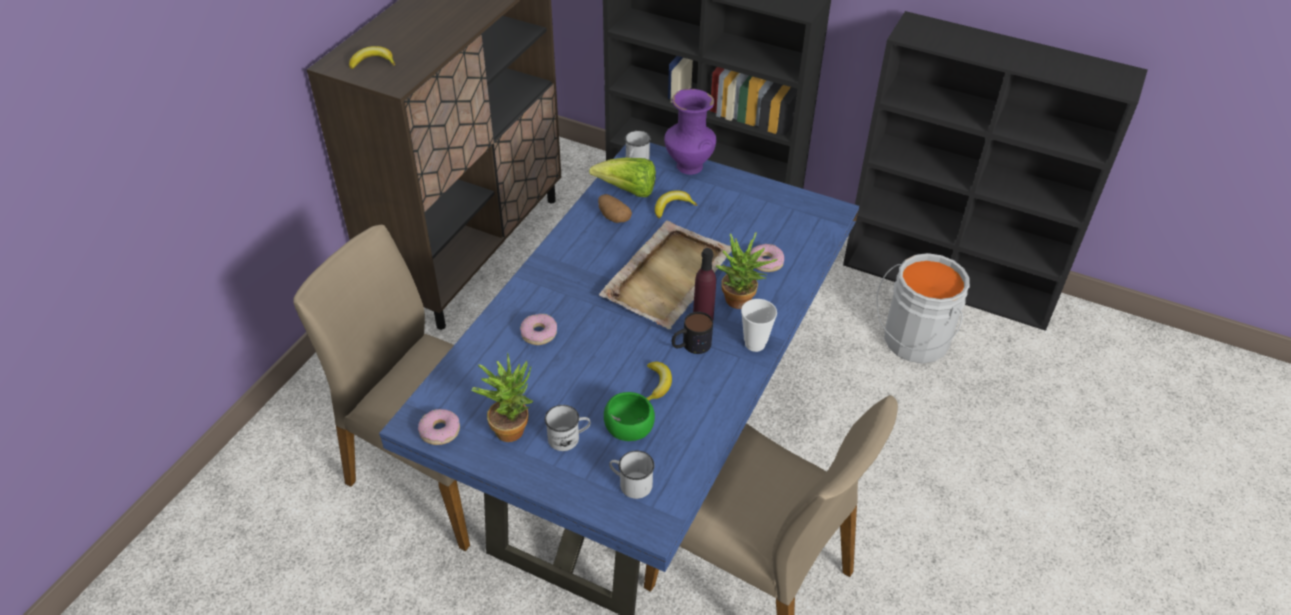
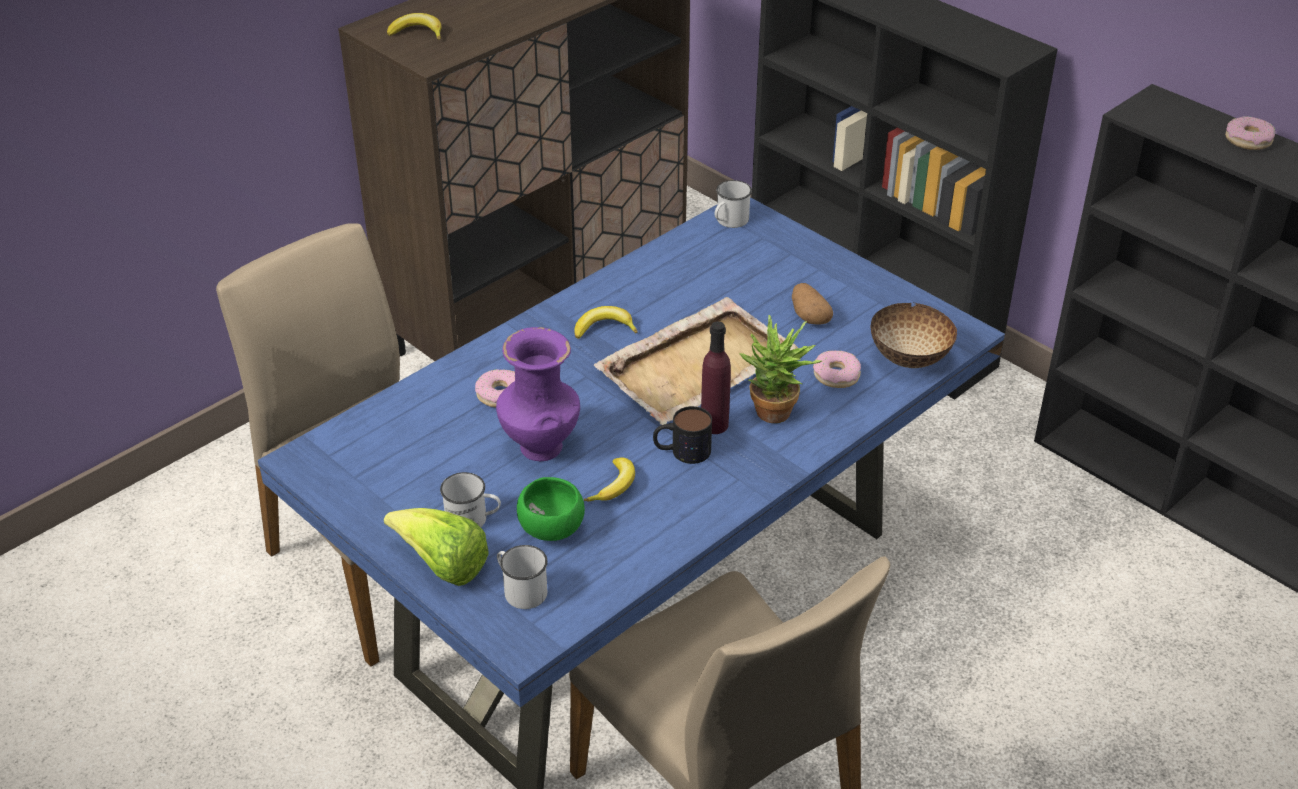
camera: 20 degrees right, 5 degrees down
donut [418,409,460,445] -> donut moved to [1225,116,1275,150]
potted plant [471,353,533,442] -> none
lettuce [589,158,656,197] -> lettuce moved to [384,508,489,586]
potato [598,194,632,223] -> potato moved to [792,283,833,325]
banana [655,190,697,218] -> banana moved to [574,306,638,339]
purple vase [664,89,716,175] -> purple vase moved to [496,327,580,461]
cup [741,299,777,352] -> none
grey bucket [876,253,970,363] -> none
none -> bowl [871,303,957,368]

